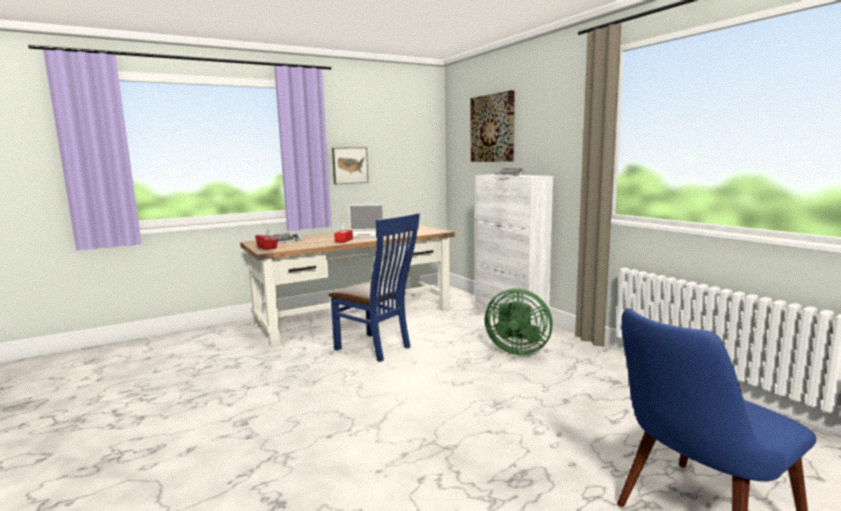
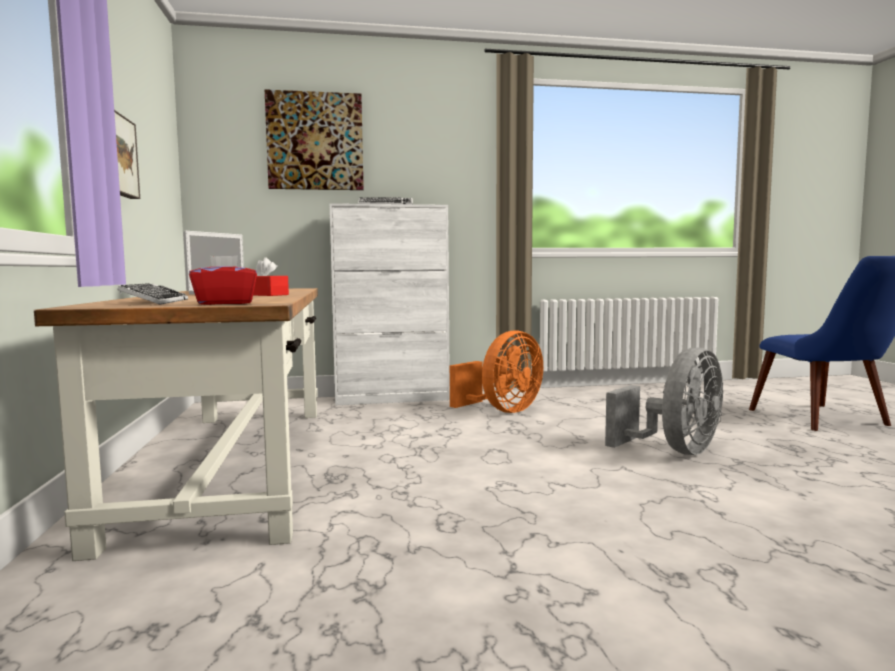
camera: 70 degrees left, 5 degrees down
blue chair [328,213,420,362] -> none
green fan [485,289,553,355] -> orange fan [450,331,543,413]
none -> grey fan [605,348,723,455]

